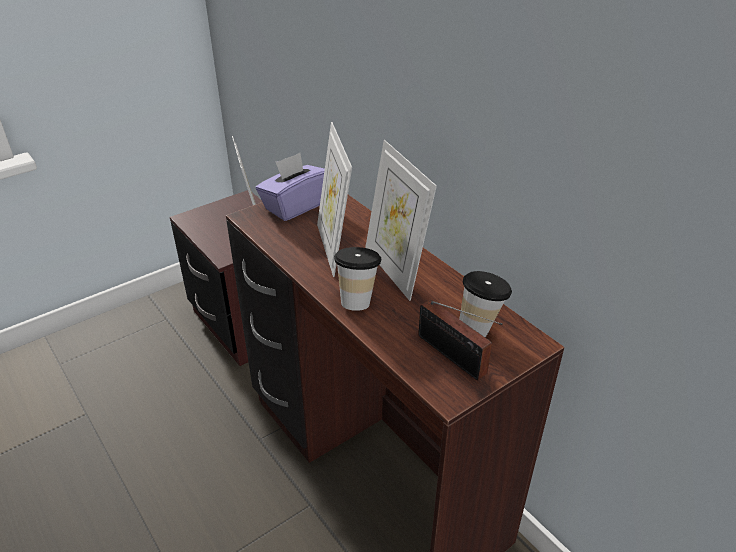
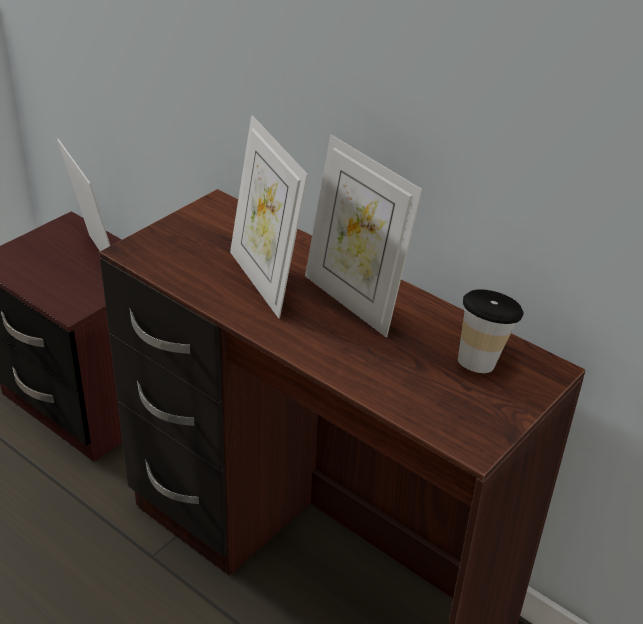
camera: 15 degrees left, 0 degrees up
purple tissue box [256,153,325,221] -> none
cup [334,247,381,311] -> none
radio [419,300,503,380] -> none

